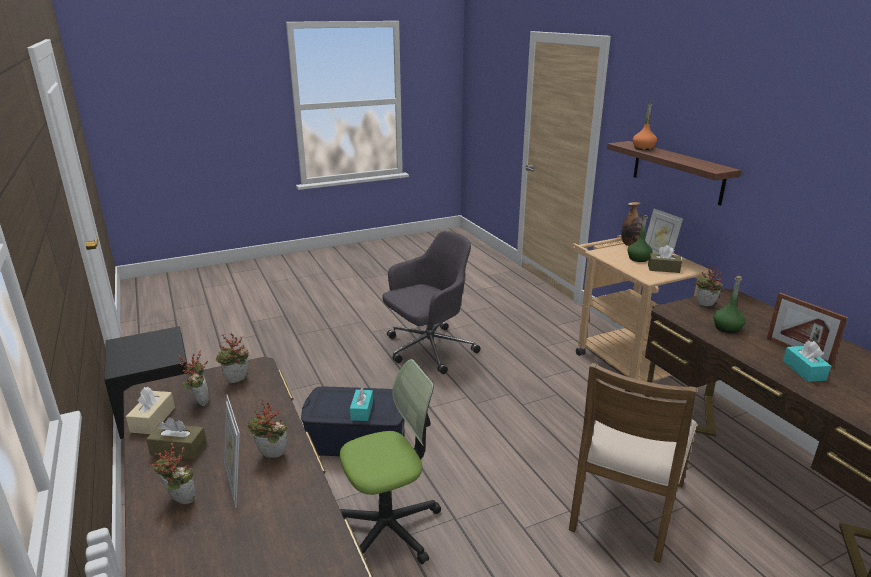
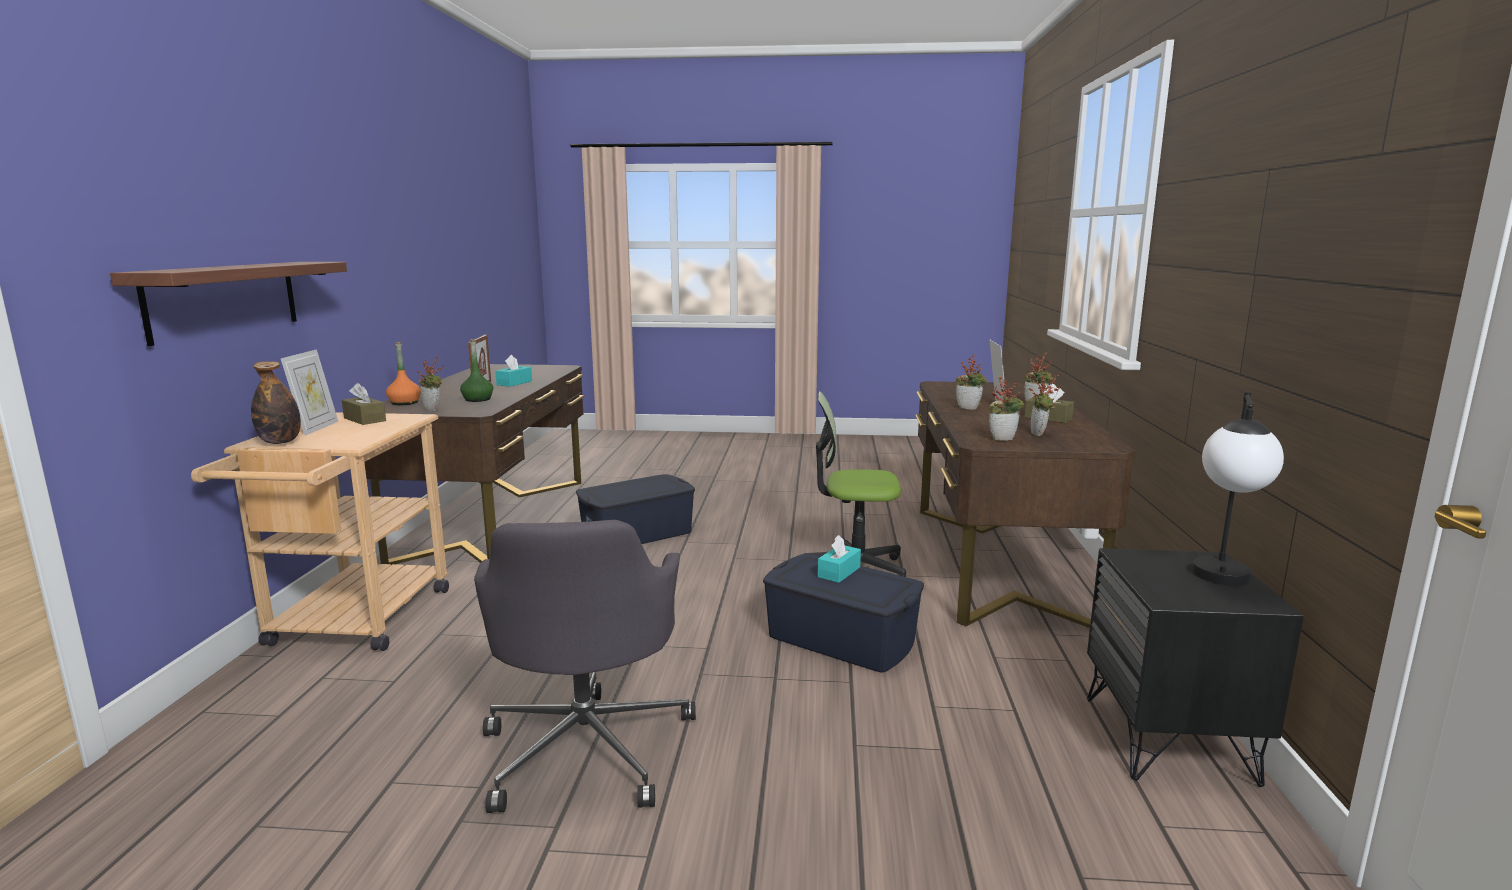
camera: 150 degrees left, 10 degrees down
beige tissue box [126,387,175,434] -> none
grey office chair [382,231,481,374] -> grey office chair turned 90 degrees counterclockwise [474,520,696,813]
brown chair [569,362,697,563] -> blue storage box [576,474,695,544]
green bottle [628,215,653,262] -> none
orange bottle [633,103,657,150] -> orange bottle moved to [386,342,421,405]
none -> table lamp [1192,391,1284,585]

